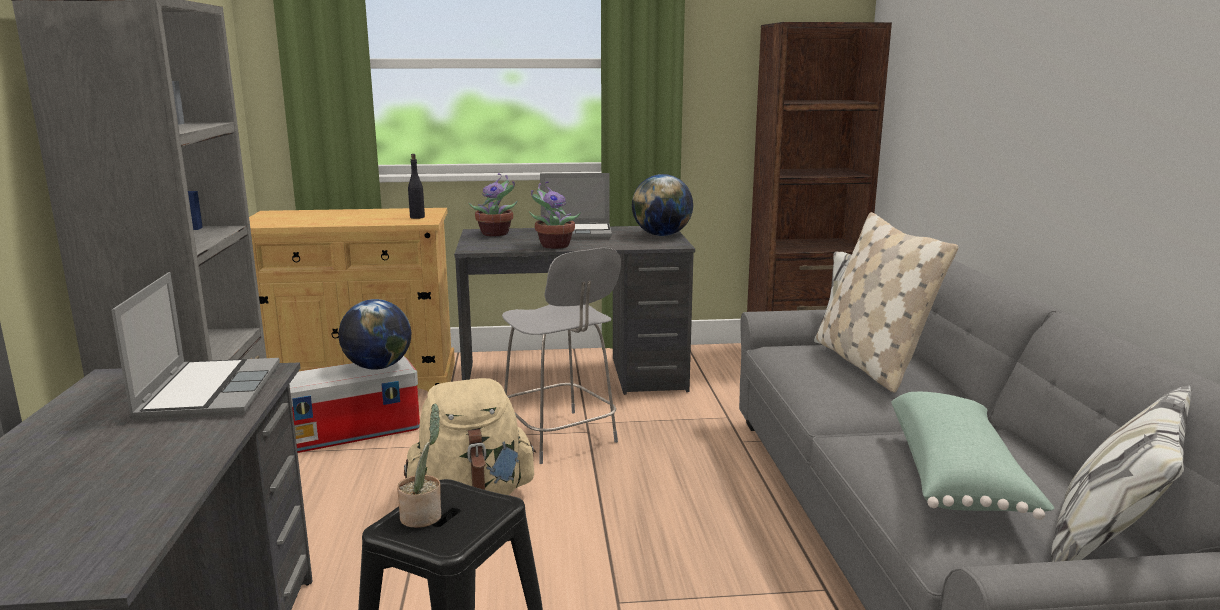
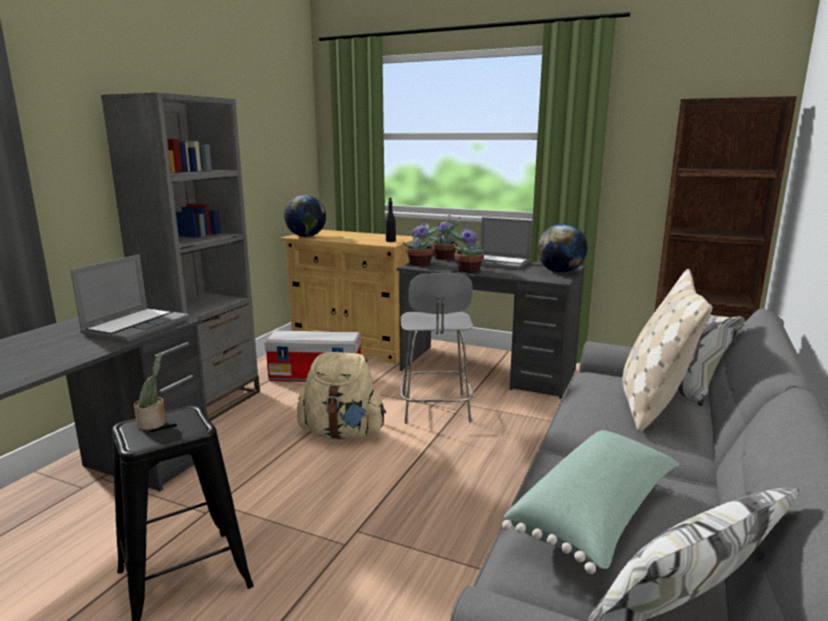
camera: 30 degrees right, 0 degrees up
globe [339,299,411,370] -> globe moved to [284,195,326,237]
none -> potted plant [403,218,440,266]

